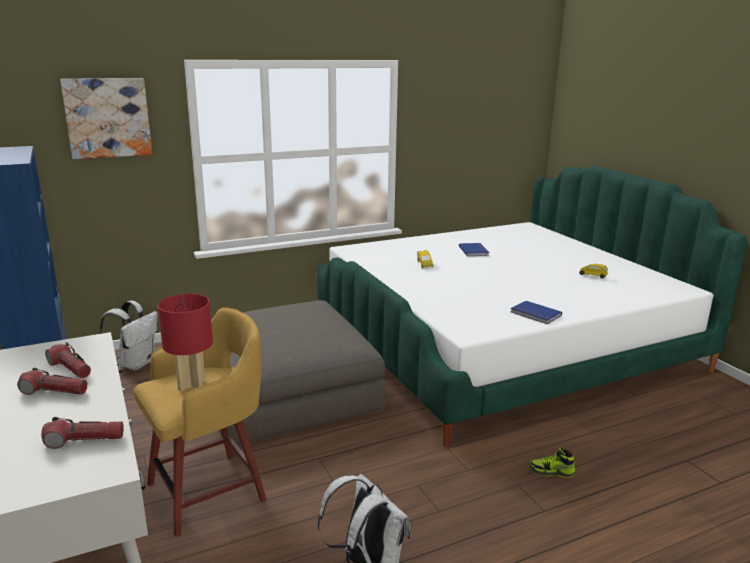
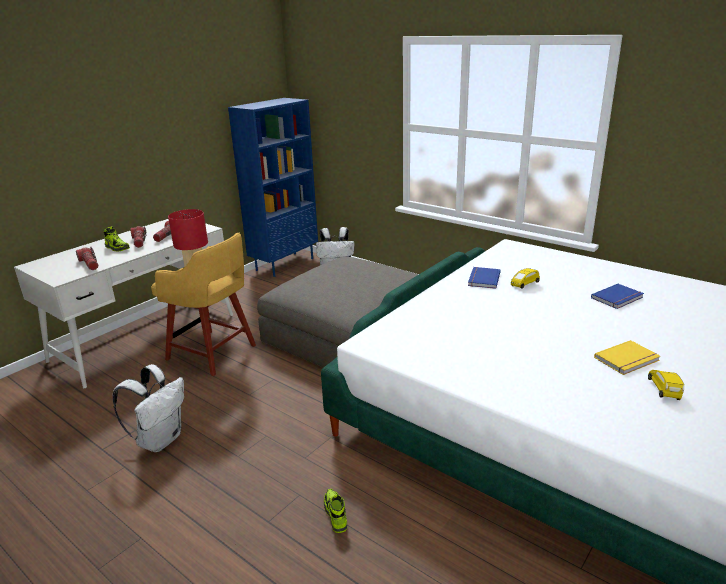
camera: 65 degrees right, 5 degrees up
picture [60,78,152,159] -> none
blue book [511,301,562,324] -> blue book moved to [468,267,501,289]
none -> shoe [104,226,130,251]
none -> yellow book [594,340,660,375]

